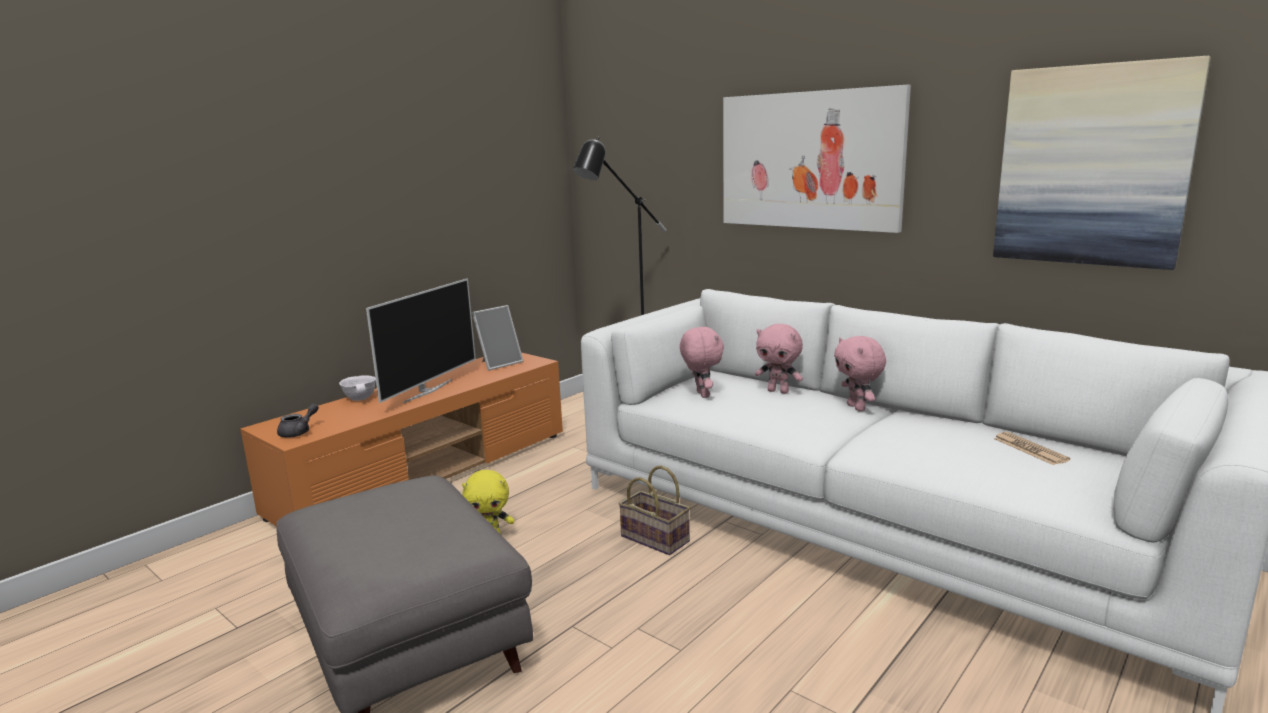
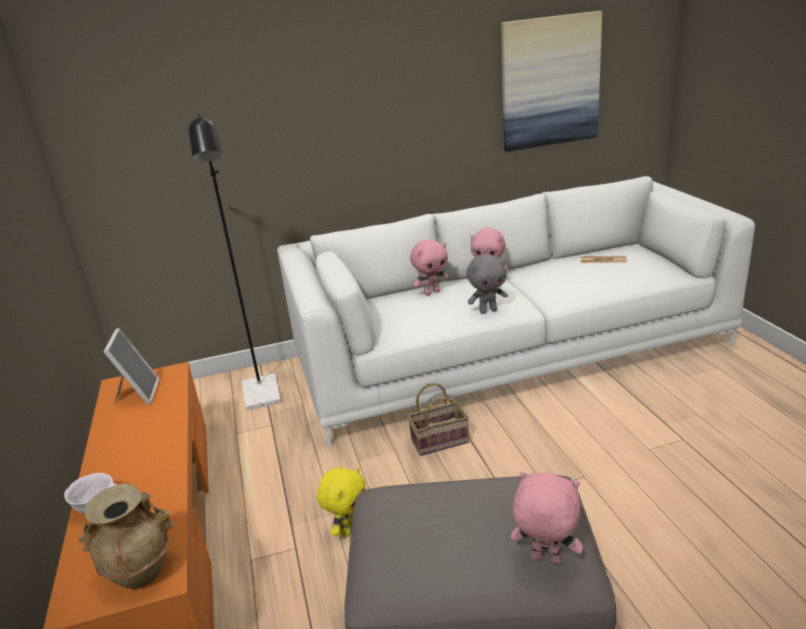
camera: 55 degrees left, 10 degrees up
grey teapot [277,403,319,438] -> beige vase [79,484,175,589]
television [366,279,476,403] -> none
pink plush toy [680,326,724,398] -> pink plush toy moved to [511,471,583,564]
picture [723,85,911,233] -> none
none -> grey plush toy [467,254,508,314]

